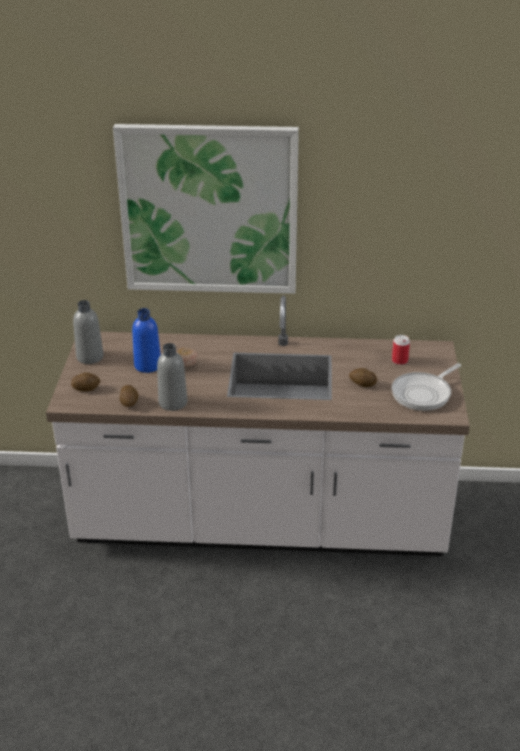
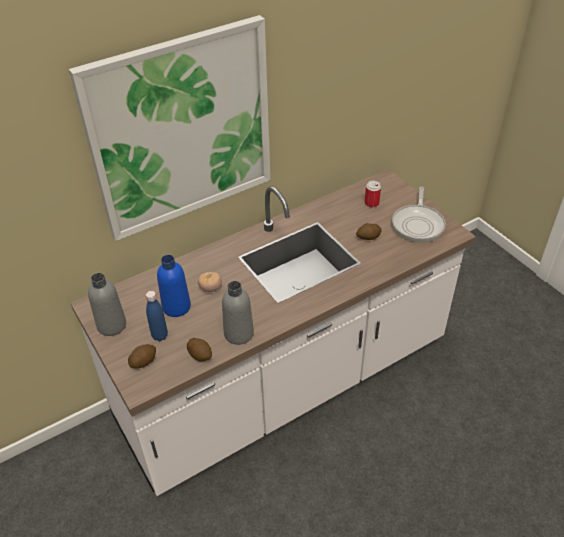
camera: 35 degrees left, 10 degrees up
none -> blue bottle [146,291,168,341]

